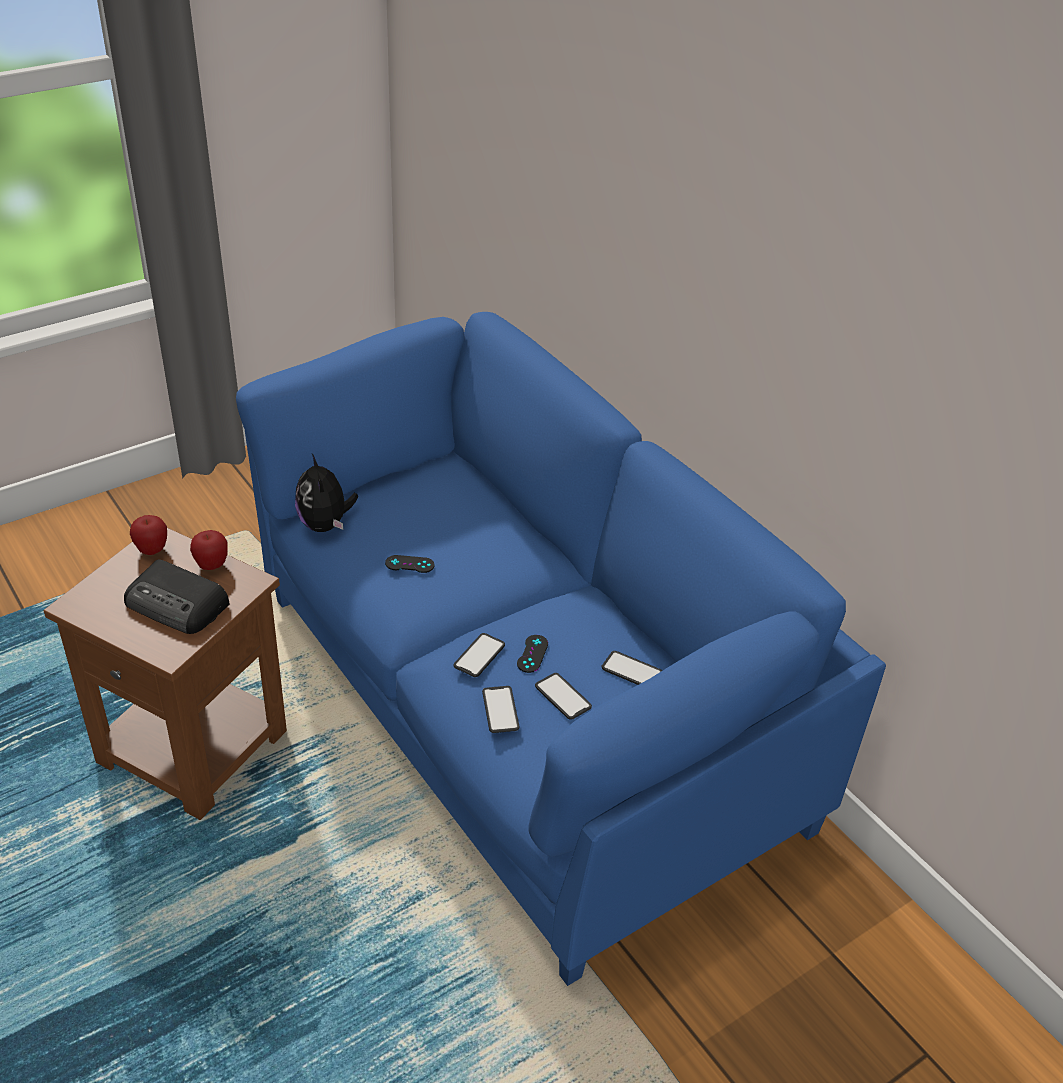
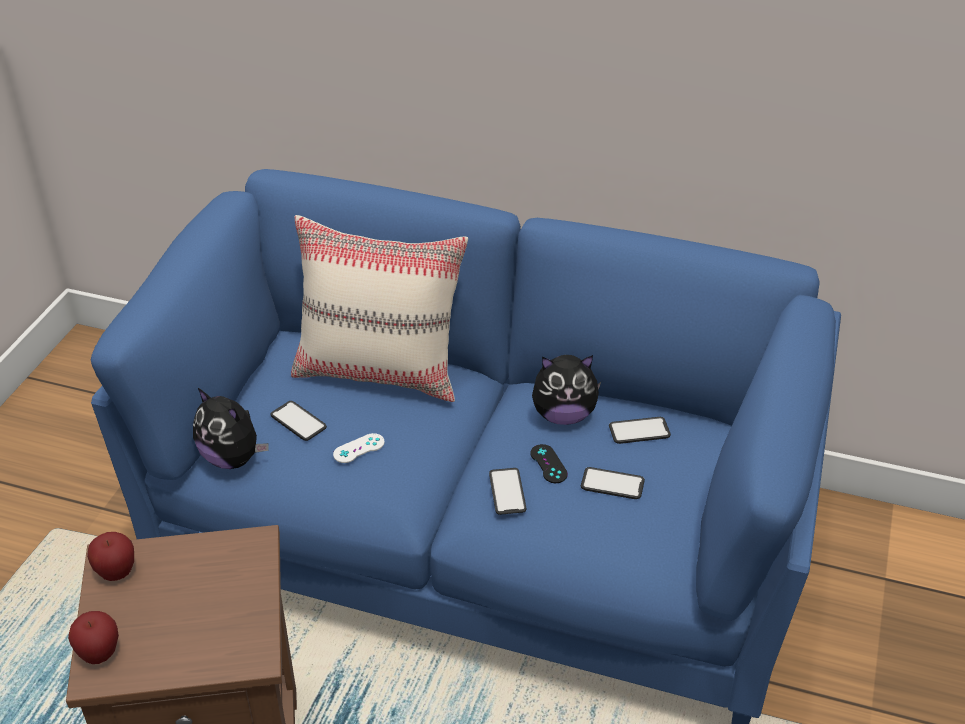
camera: 35 degrees left, 0 degrees up
radio [124,560,230,634] -> none
apple [190,530,228,570] -> apple moved to [68,611,119,664]
black game controller [385,555,435,573] -> white game controller [333,433,385,463]
phone [482,686,519,733] -> phone moved to [271,401,327,441]
none -> beige pillow [291,215,468,402]
none -> plush toy [532,355,601,425]

